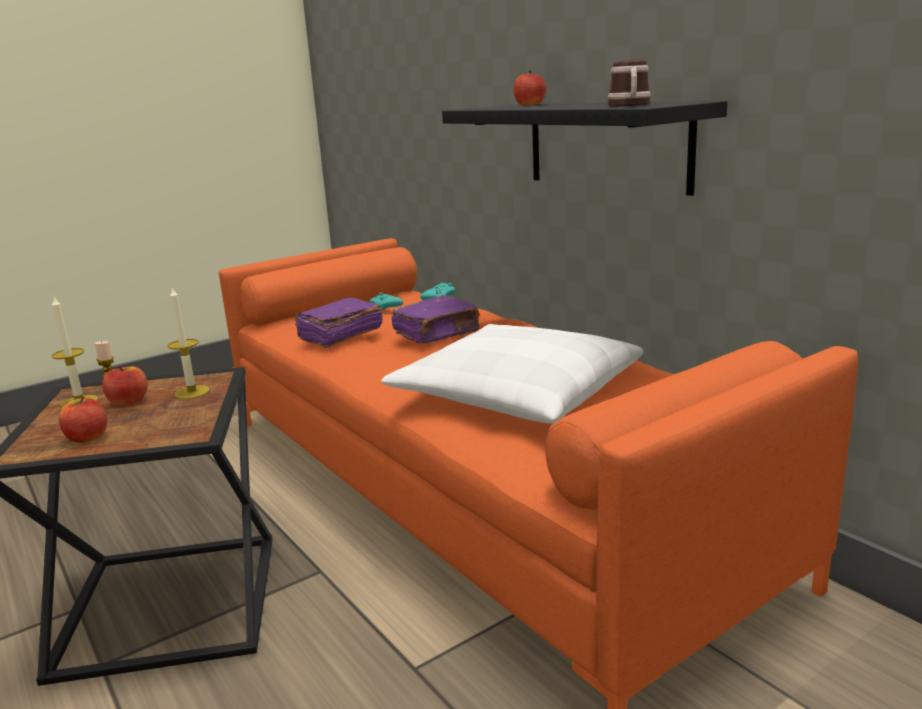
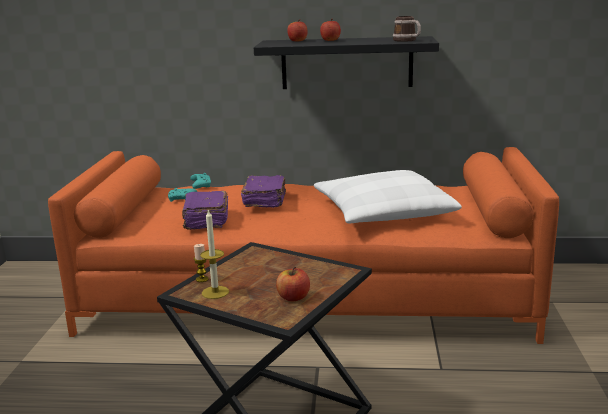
camera: 50 degrees left, 0 degrees up
apple [102,366,148,406] -> apple moved to [320,19,341,41]
candle [168,286,210,399] -> none

